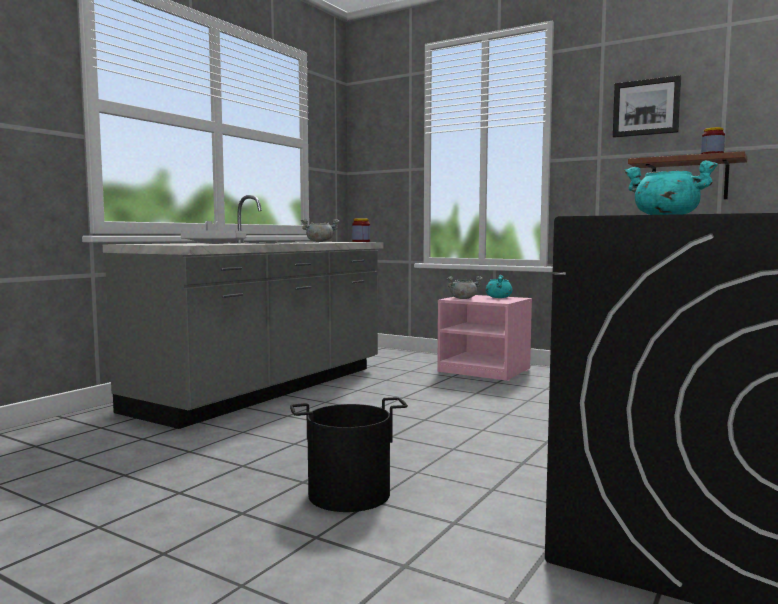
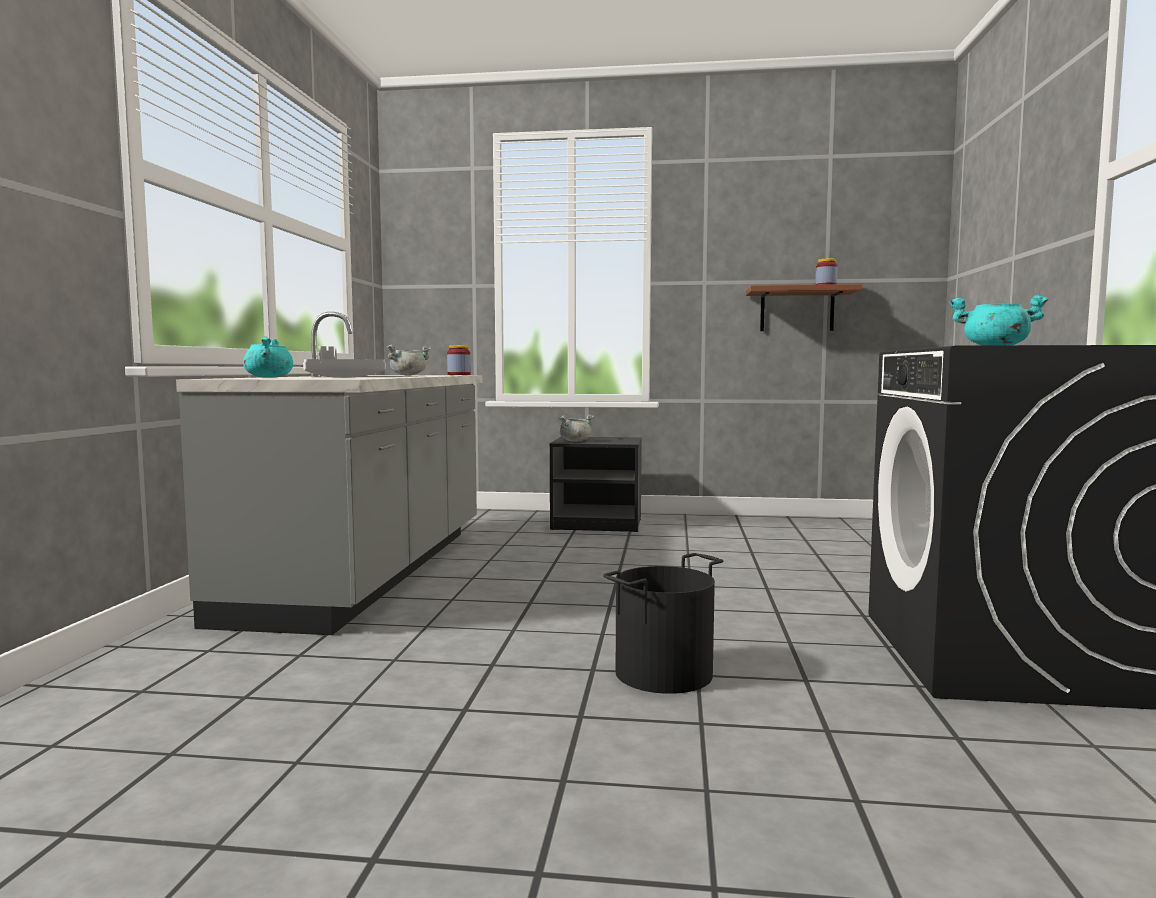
camera: 25 degrees left, 0 degrees up
pink nightstand [437,295,532,381] -> black nightstand [549,437,642,532]
turquoise cooking pot [486,275,512,298] -> turquoise cooking pot moved to [243,337,293,377]
picture [613,75,681,138] -> none

